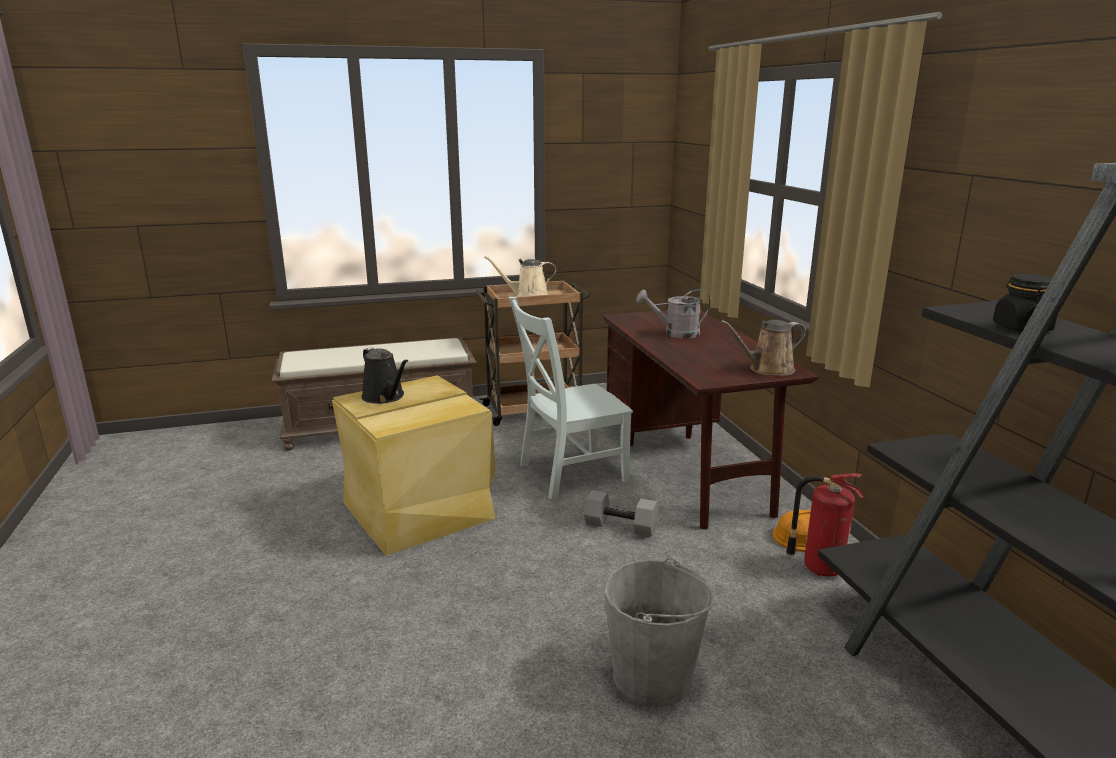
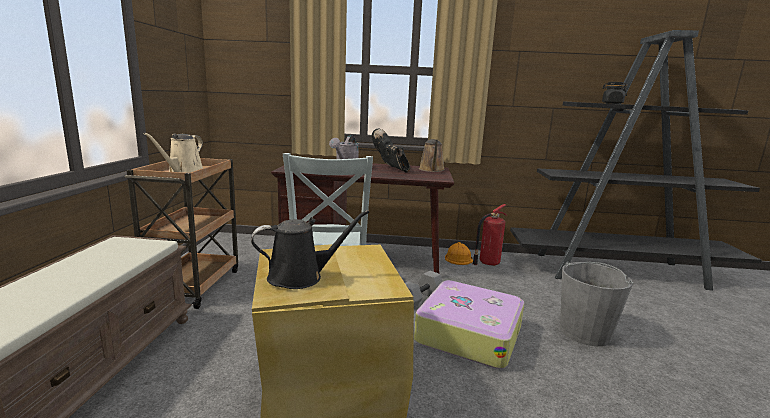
camera: 70 degrees left, 5 degrees down
none -> black boot [372,128,410,173]
none -> suitcase [414,280,524,369]

